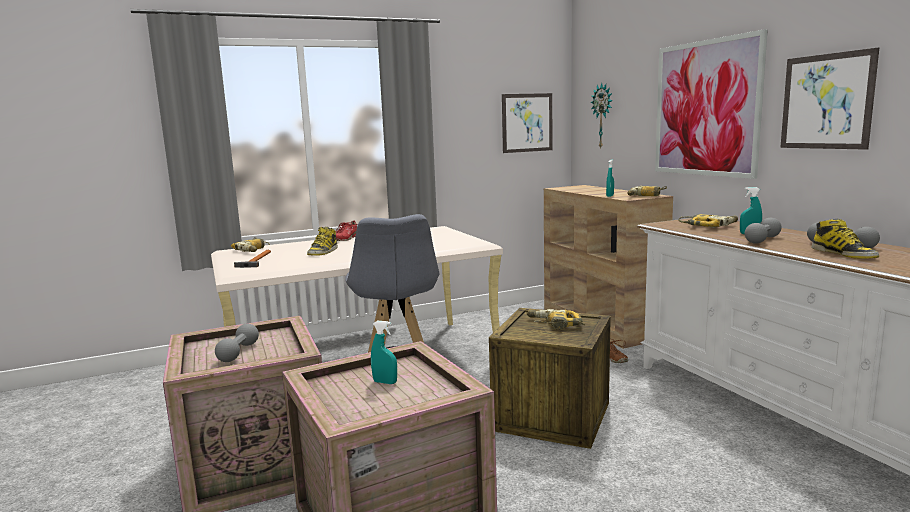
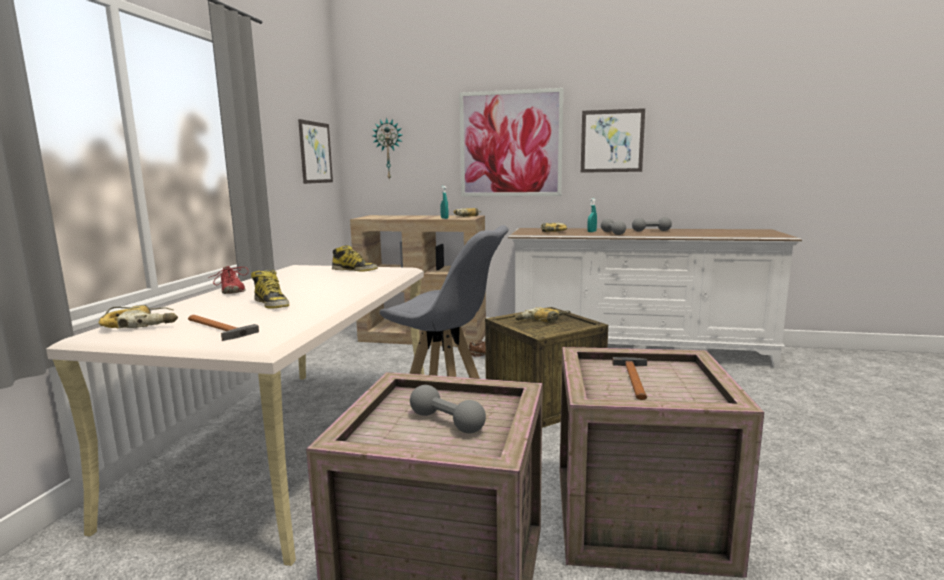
camera: 55 degrees left, 0 degrees up
turquoise spray bottle [371,321,397,384] -> hammer [612,357,647,400]
boot [811,219,879,259] -> boot moved to [332,245,378,272]

